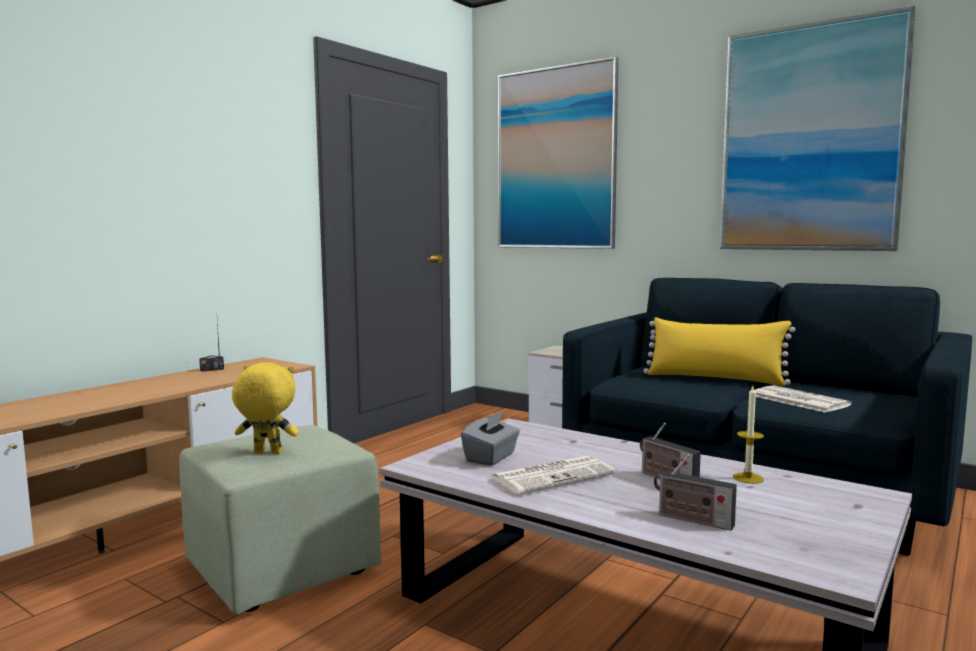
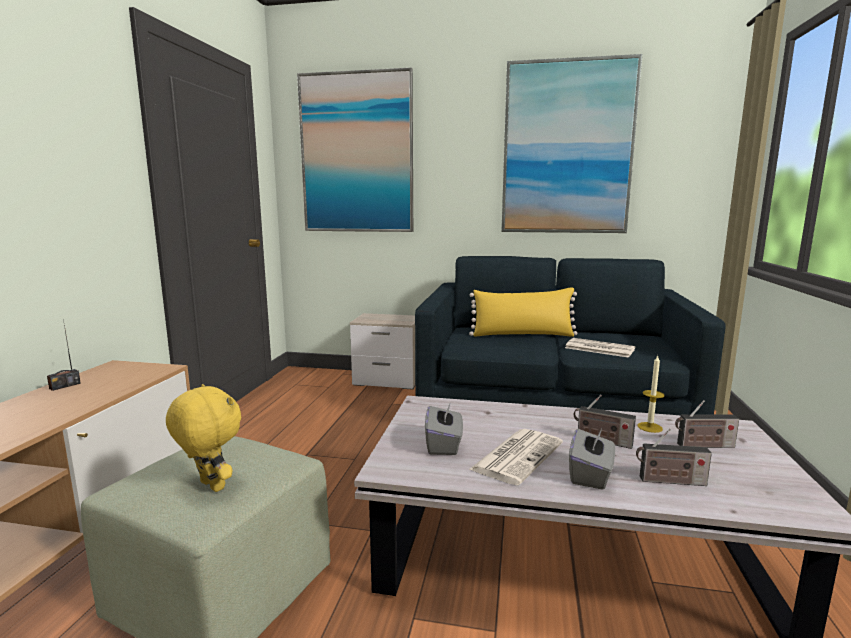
camera: 25 degrees left, 5 degrees up
yellow plush toy [232,363,299,454] -> yellow plush toy turned 60 degrees clockwise [166,384,241,492]
none -> grey tissue box [569,427,615,490]
none -> radio [675,400,739,448]

